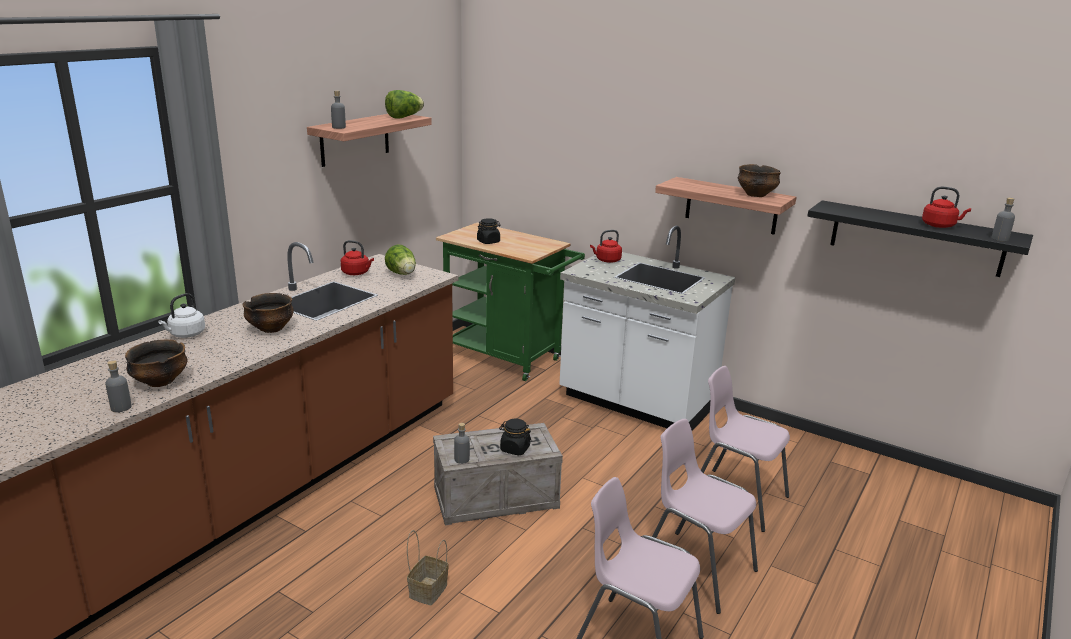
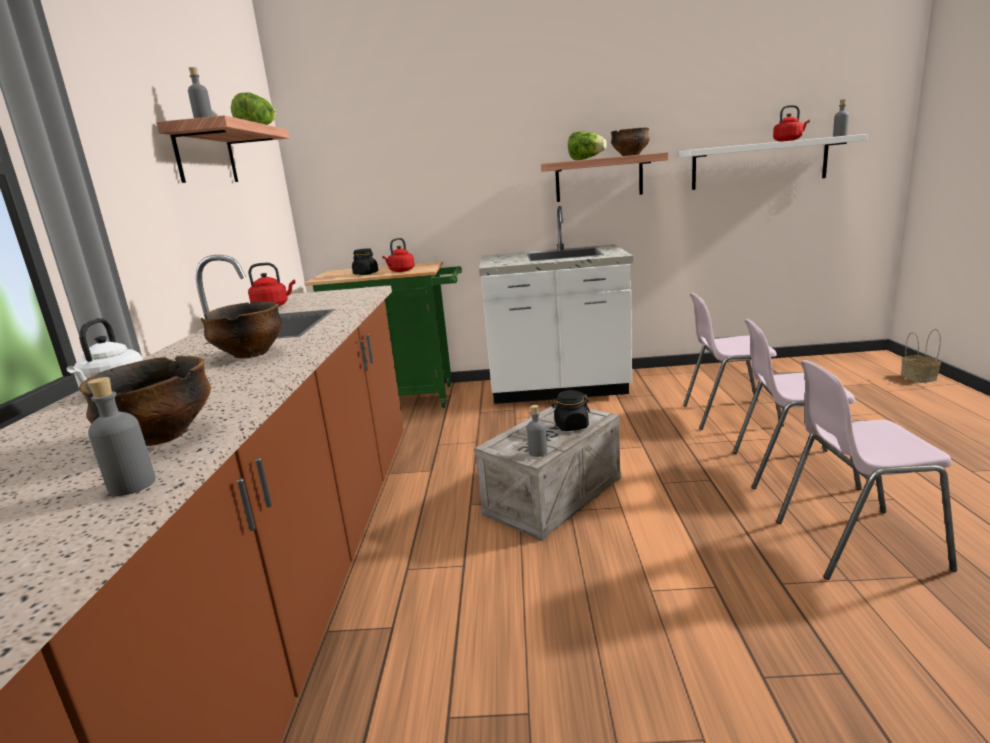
camera: 30 degrees left, 5 degrees down
lettuce [385,244,416,275] -> lettuce moved to [568,131,607,160]
basket [407,530,449,605] -> basket moved to [901,329,941,383]
red kettle [590,230,622,263] -> red kettle moved to [382,238,414,272]
black shelf [807,200,1033,277] -> white shelf [679,134,868,190]

